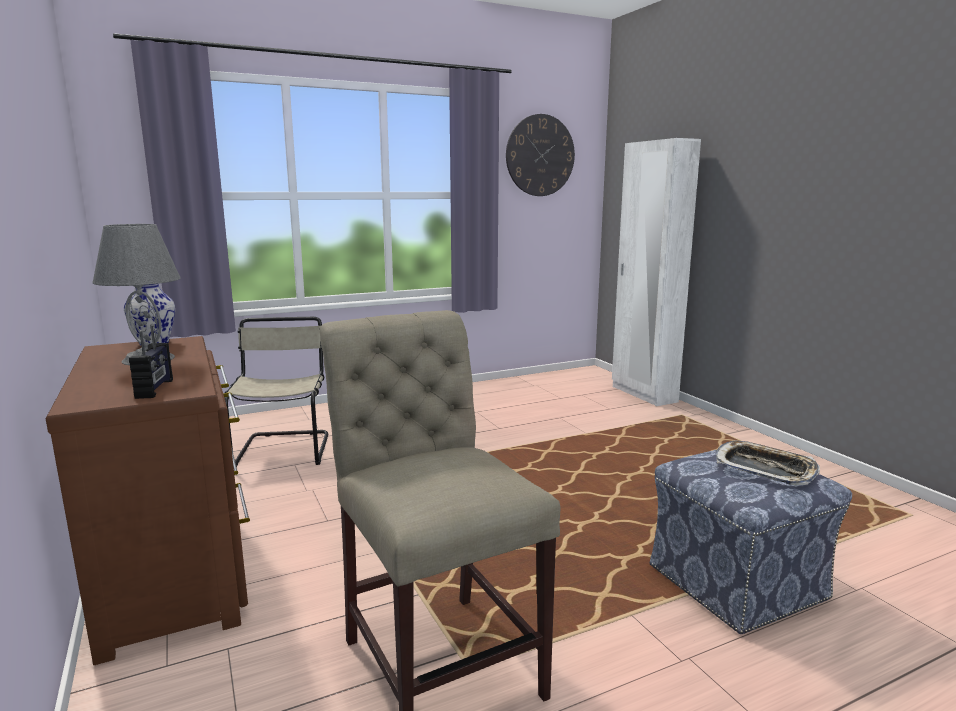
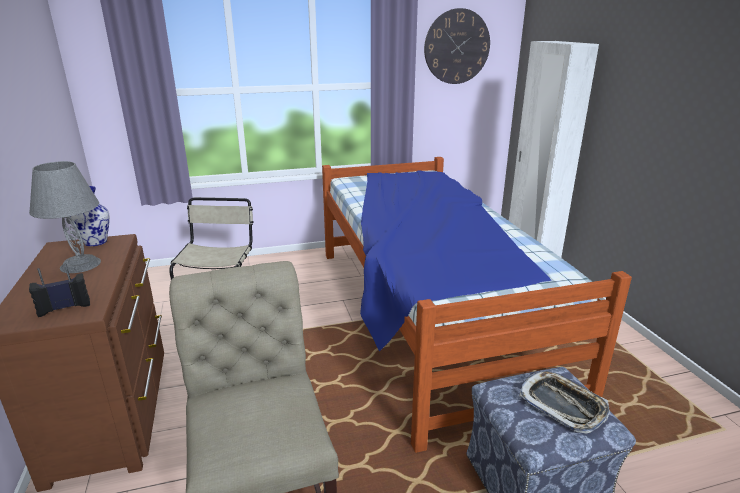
camera: 10 degrees right, 10 degrees up
radio [129,325,173,399] -> radio turned 120 degrees counterclockwise [29,263,90,317]
none -> bed [322,157,632,453]

